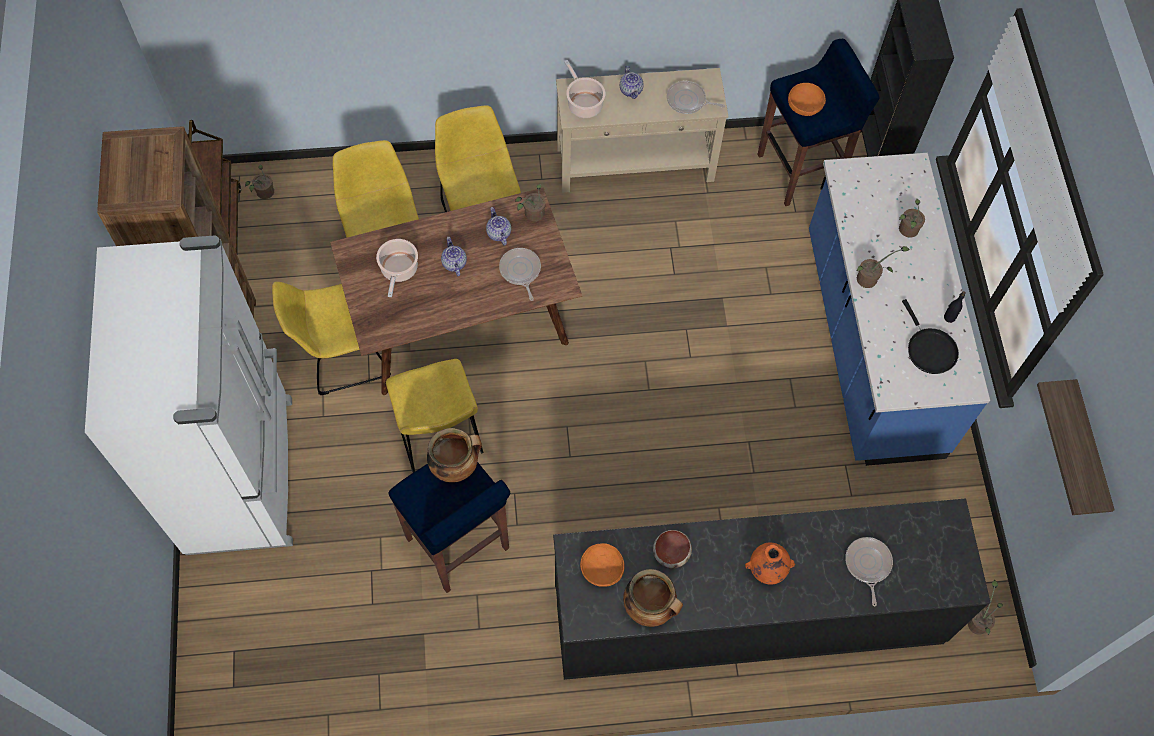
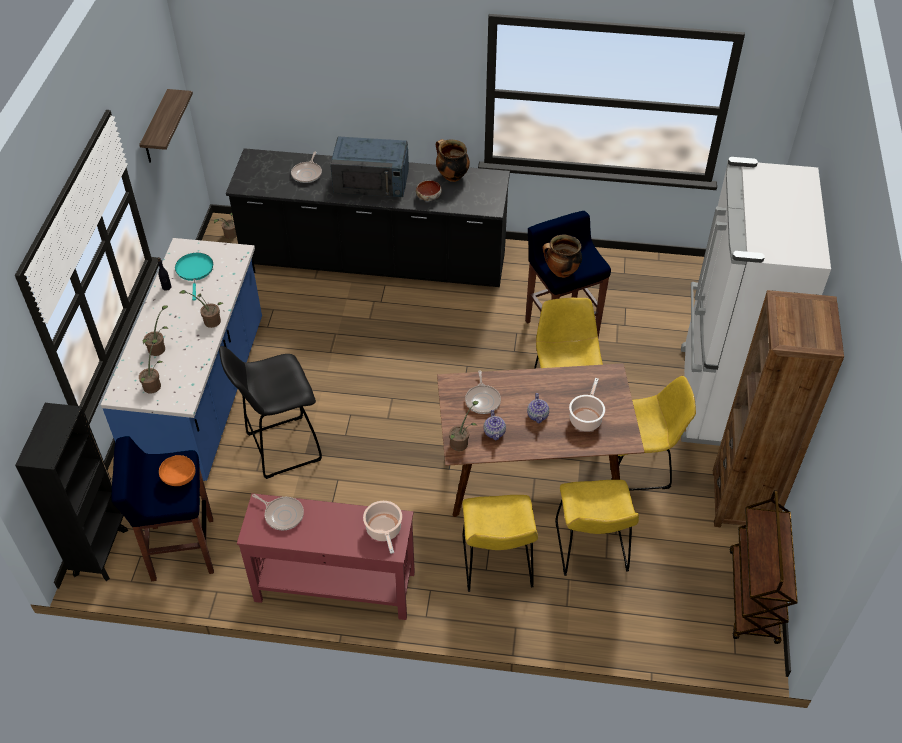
camera: 165 degrees left, 15 degrees down
potted plant [245,165,274,199] -> potted plant moved to [139,340,162,394]
beige console table [556,68,728,193] -> red console table [237,493,415,620]
orange bowl [580,543,624,587] -> none
teapot [620,66,643,99] -> none
orange vase [745,543,795,585] -> blue microwave [330,136,409,197]
black frying pan [902,299,959,374] -> turquoise frying pan [175,253,213,301]
none -> black stool [219,346,322,479]

